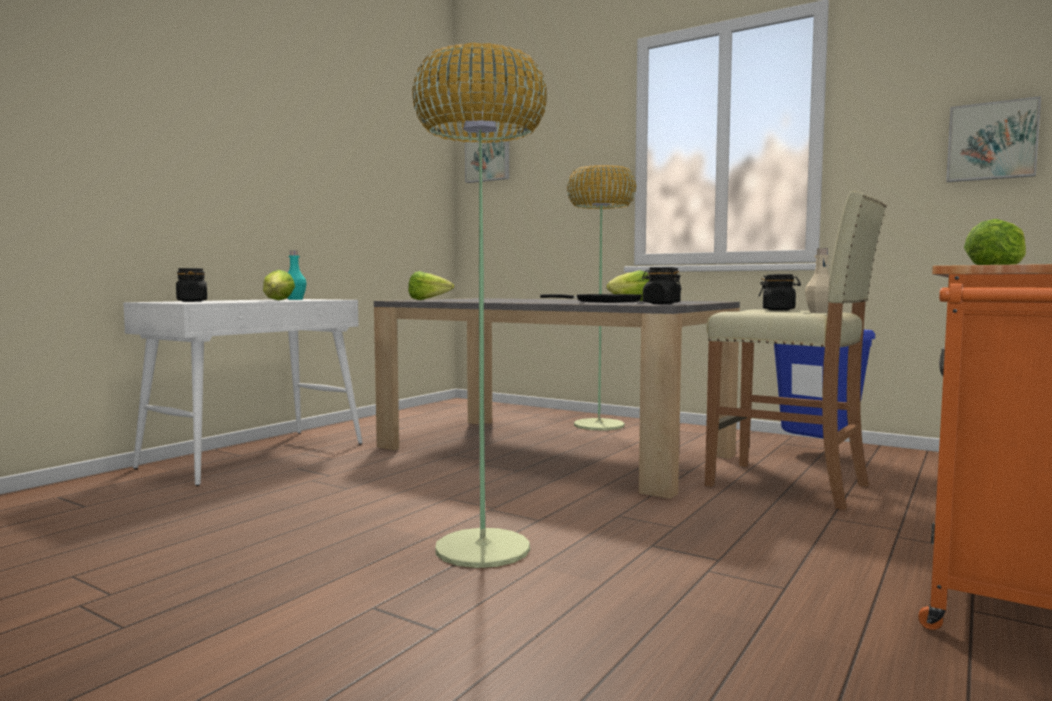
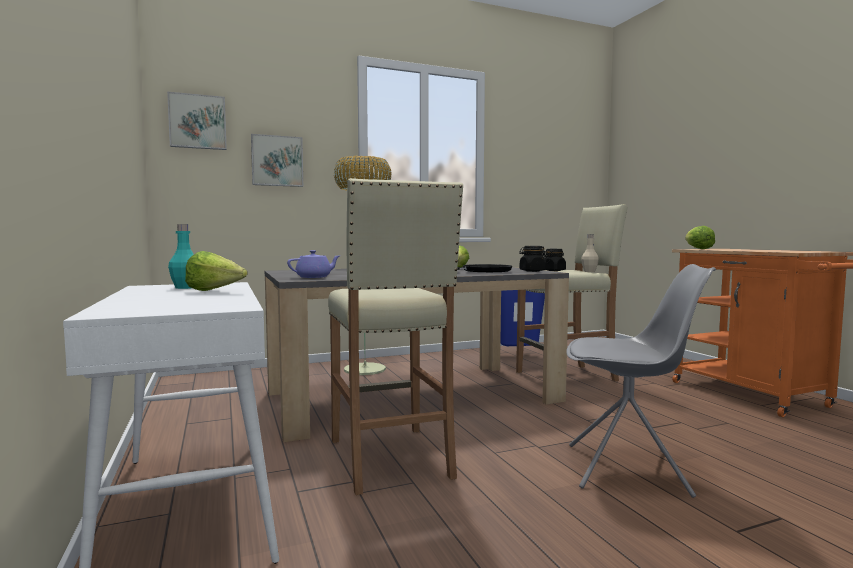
camera: 55 degrees left, 0 degrees up
black jar [176,268,207,302] -> none
lettuce [408,271,454,300] -> purple teapot [287,250,341,278]
floor lamp [412,43,547,568] -> grey chair [566,264,716,498]
picture [946,96,1041,182] -> picture moved to [251,134,303,187]
none -> beige stool [328,178,463,495]

